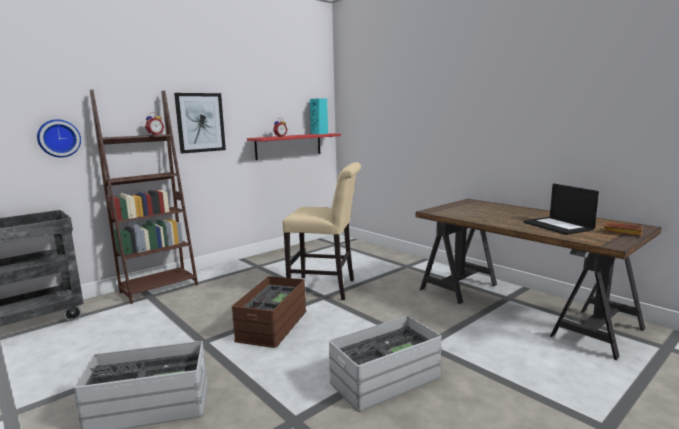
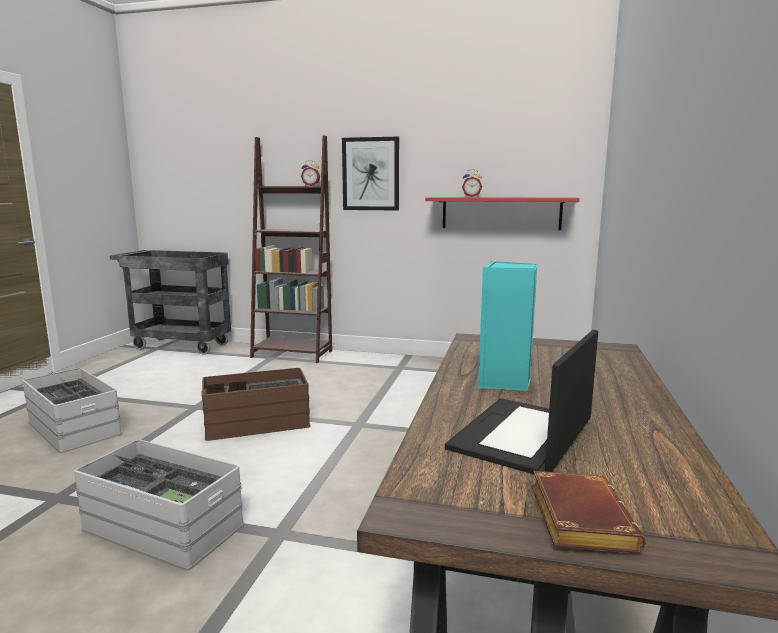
camera: 55 degrees right, 0 degrees up
wall clock [37,119,81,157] -> none
beige stool [283,162,361,300] -> none
turquoise speaker [310,98,328,134] -> turquoise speaker moved to [478,261,537,391]

